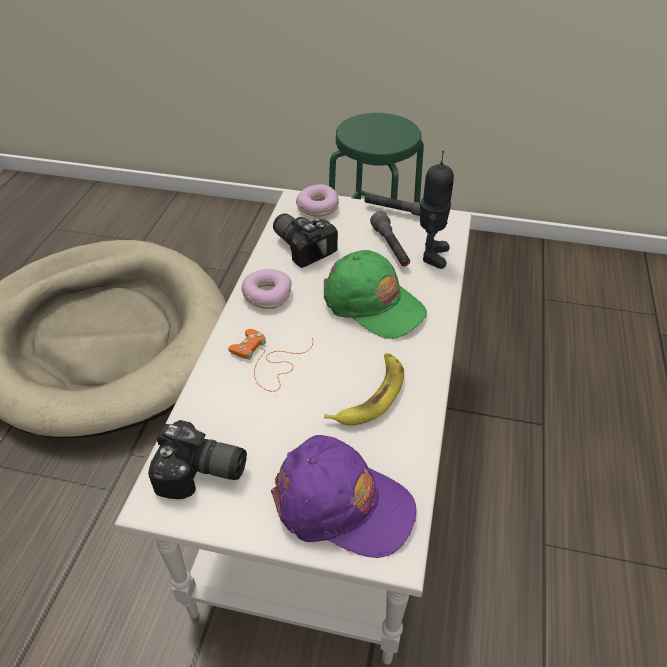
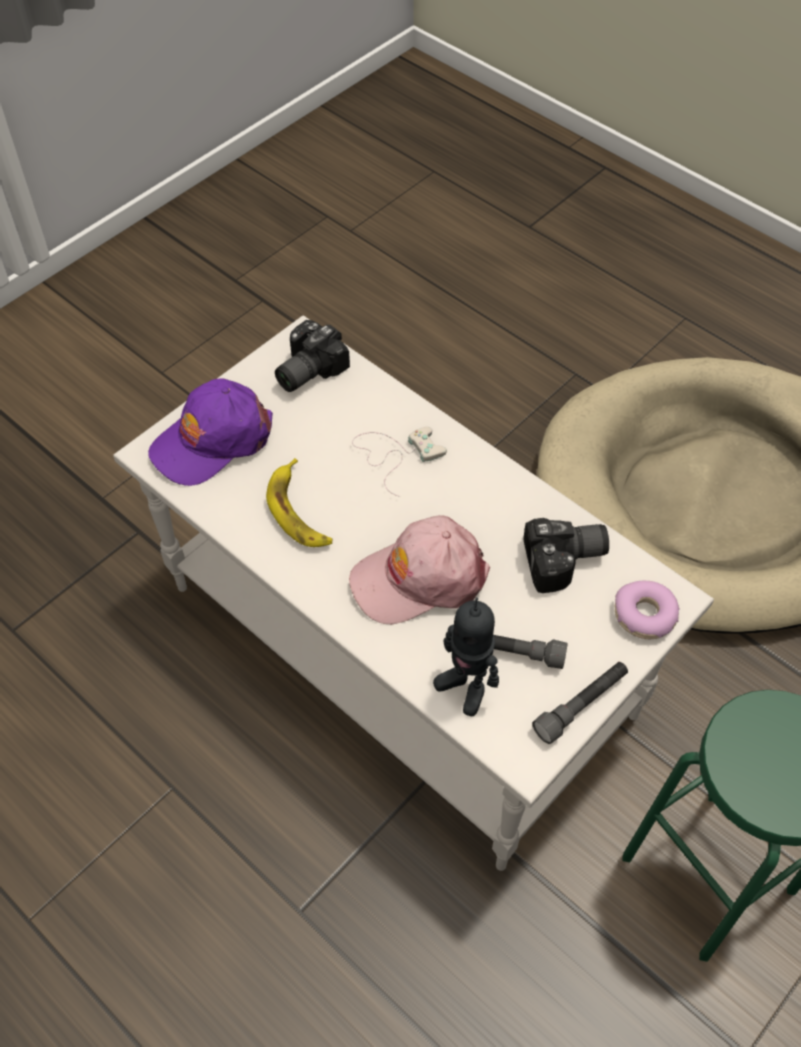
camera: 120 degrees right, 10 degrees up
orange game controller [228,329,313,392] -> white game controller [352,427,447,497]
donut [241,269,292,309] -> none
green cap [324,250,427,339] -> pink cap [349,515,490,624]

